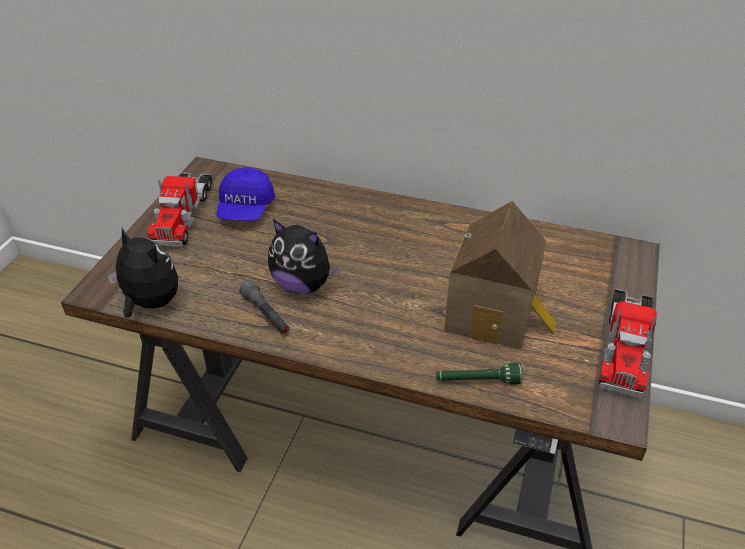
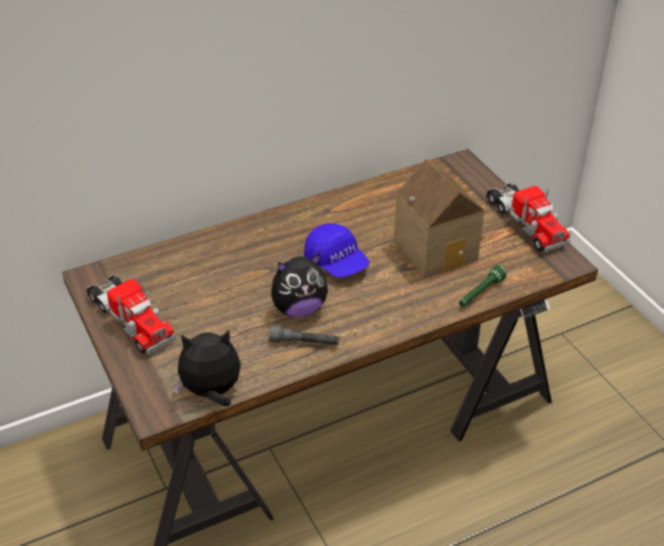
camera: 45 degrees left, 0 degrees up
blue cap [216,167,275,221] -> blue cap moved to [304,223,369,278]

